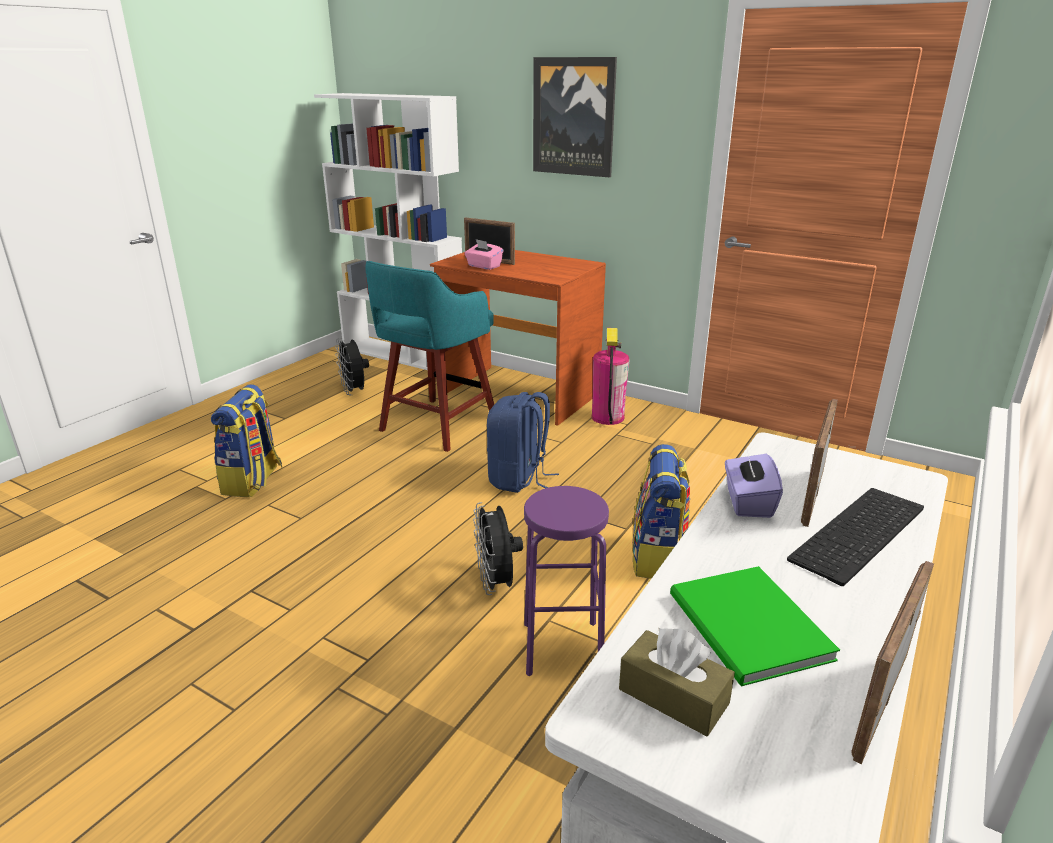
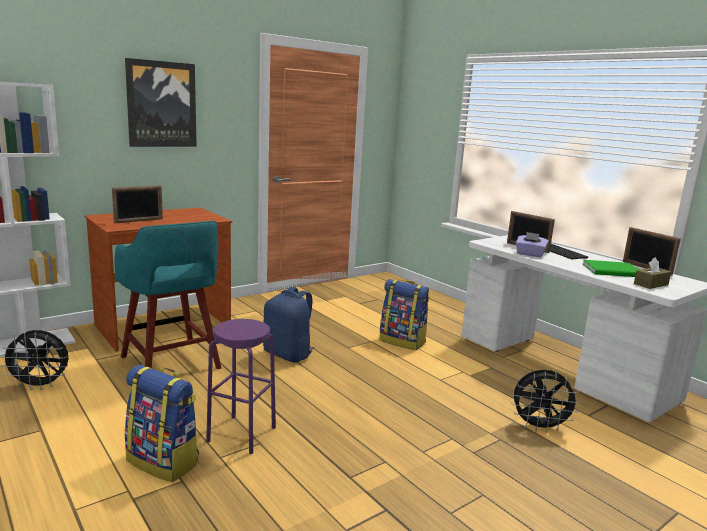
camera: 70 degrees left, 10 degrees down
pink tissue box [464,239,504,270] -> none
black fan [473,502,523,595] -> black fan moved to [511,370,581,433]
purple stool [524,486,609,676] -> purple stool moved to [206,319,276,454]
fire extinguisher [592,328,630,425] -> none

